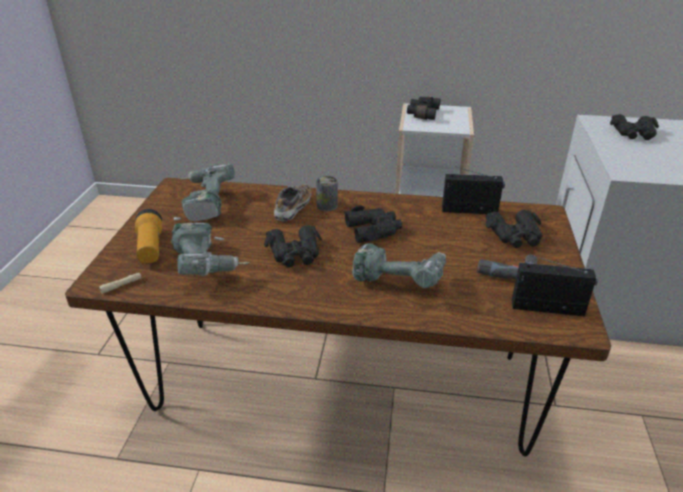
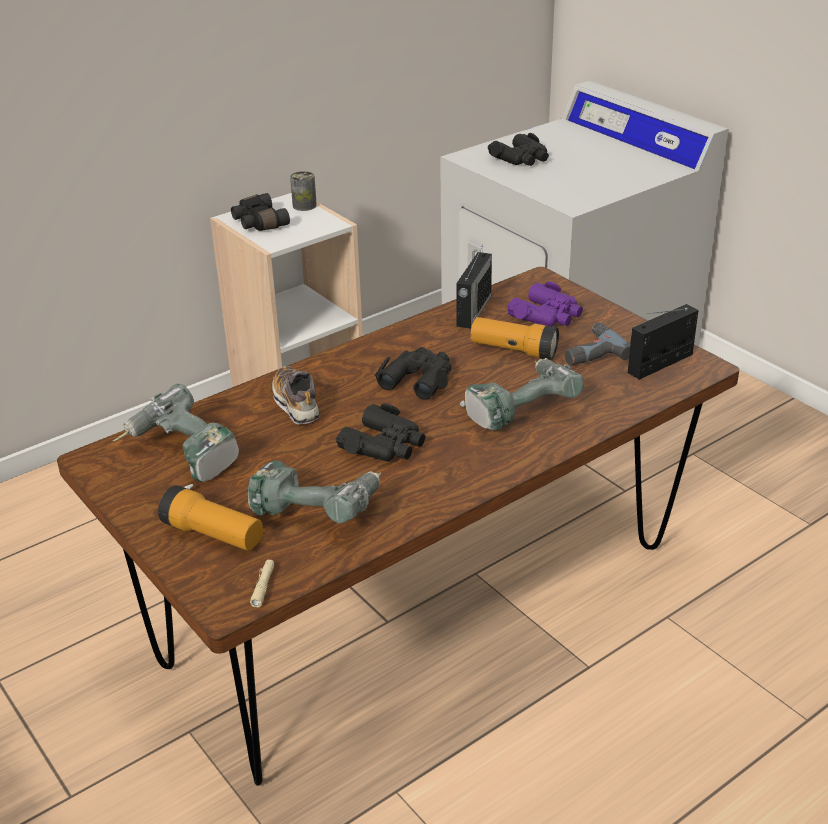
camera: 45 degrees left, 0 degrees up
can [316,176,338,211] -> can moved to [290,171,317,211]
radio [442,167,505,214] -> radio turned 150 degrees clockwise [456,245,492,329]
black binoculars [485,210,542,248] -> purple binoculars [507,282,583,326]
none -> flashlight [471,317,559,360]

